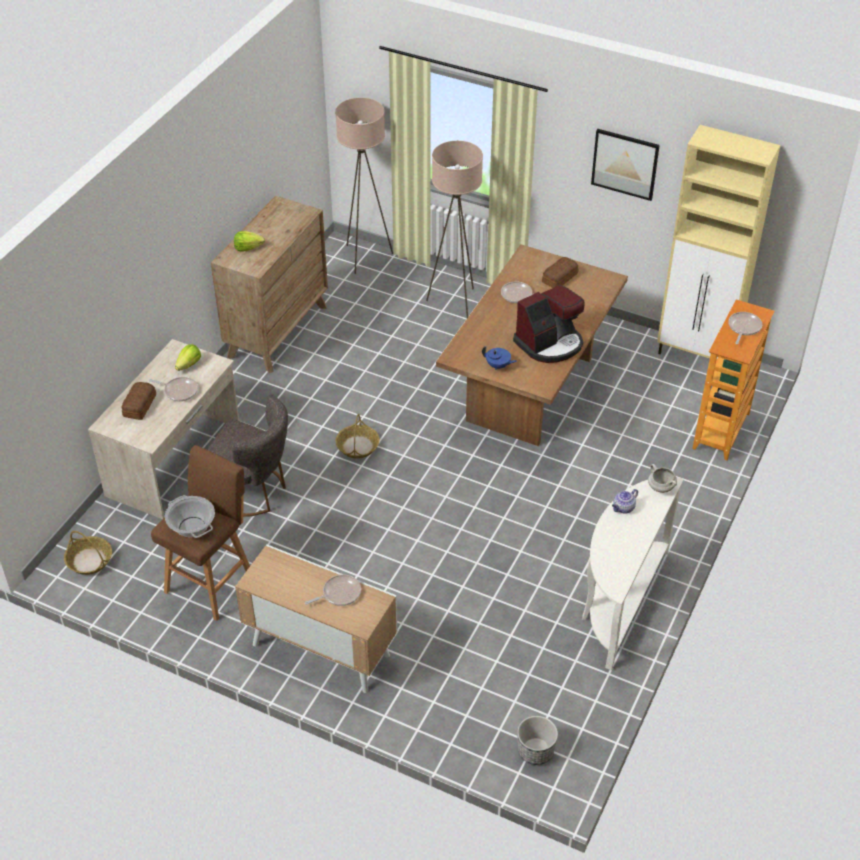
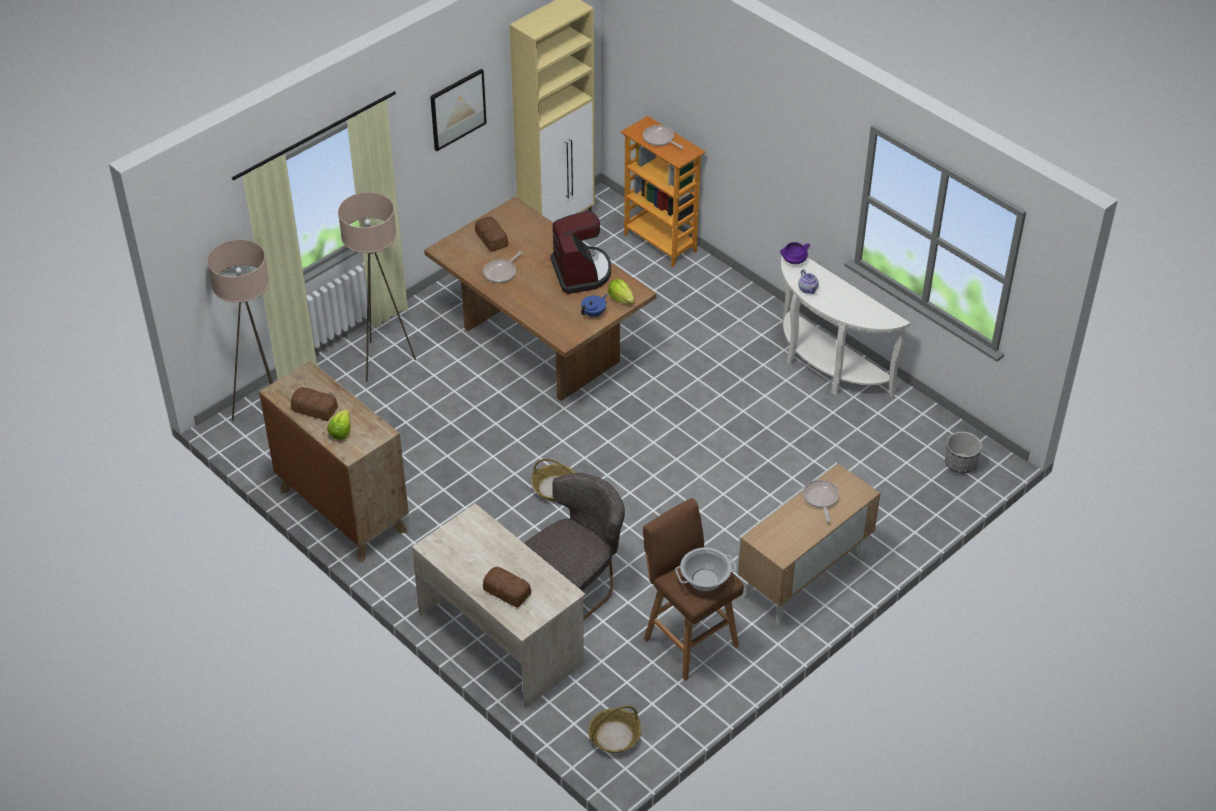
camera: 70 degrees left, 0 degrees up
frying pan [149,377,198,401] -> none
lettuce [175,344,201,371] -> lettuce moved to [608,279,635,304]
white cooking pot [648,464,677,493] -> purple cooking pot [780,242,810,264]
none -> bread [291,387,338,421]

